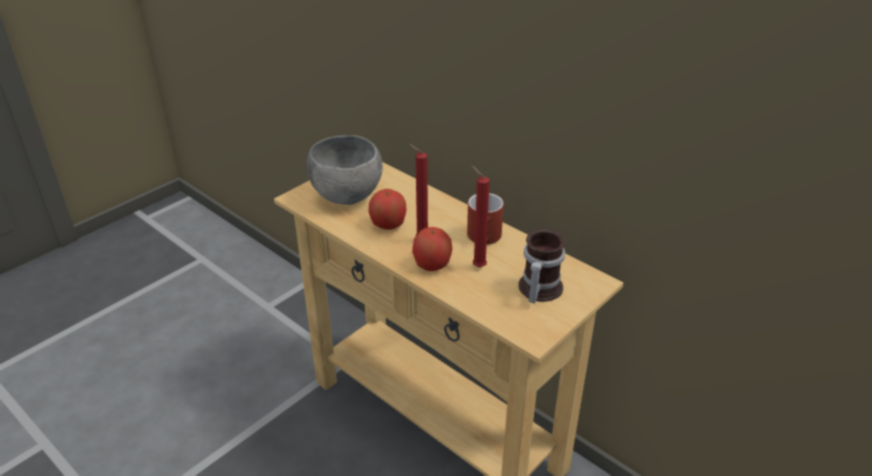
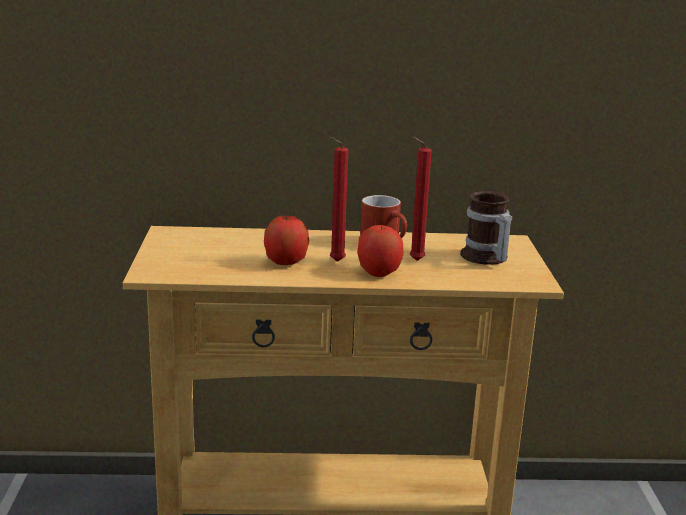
camera: 45 degrees left, 15 degrees down
grey bowl [307,135,383,205] -> none

